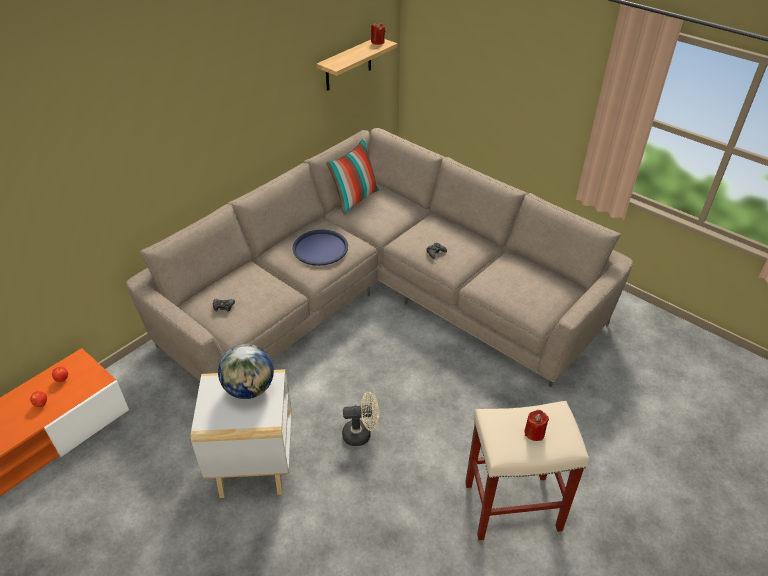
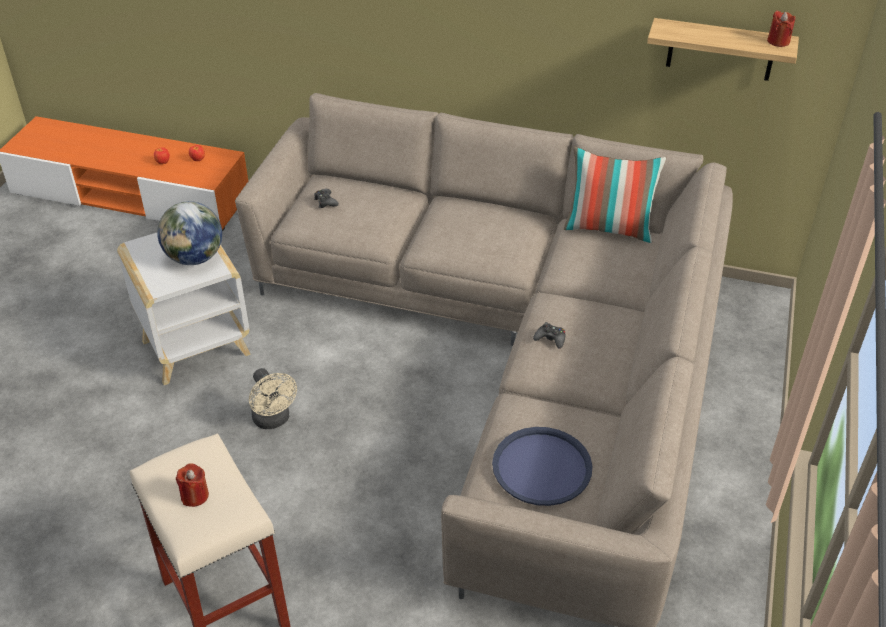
camera: 65 degrees right, 0 degrees up
blue tray [292,230,348,266] -> blue tray moved to [492,427,593,506]

